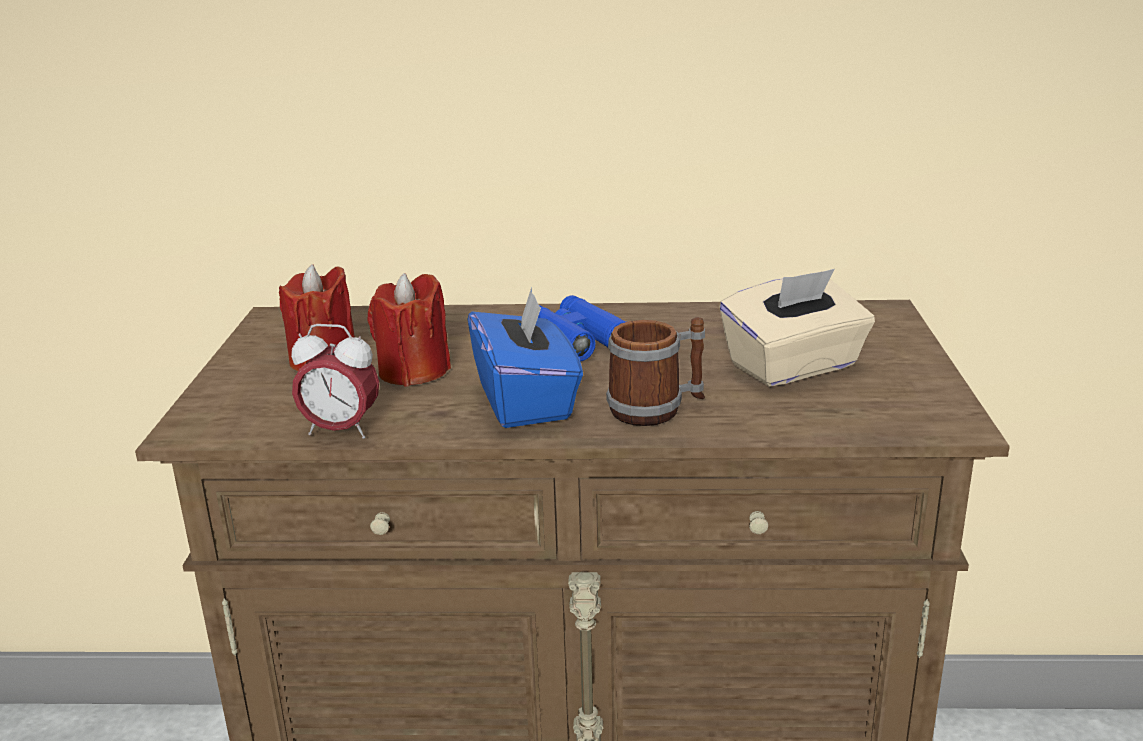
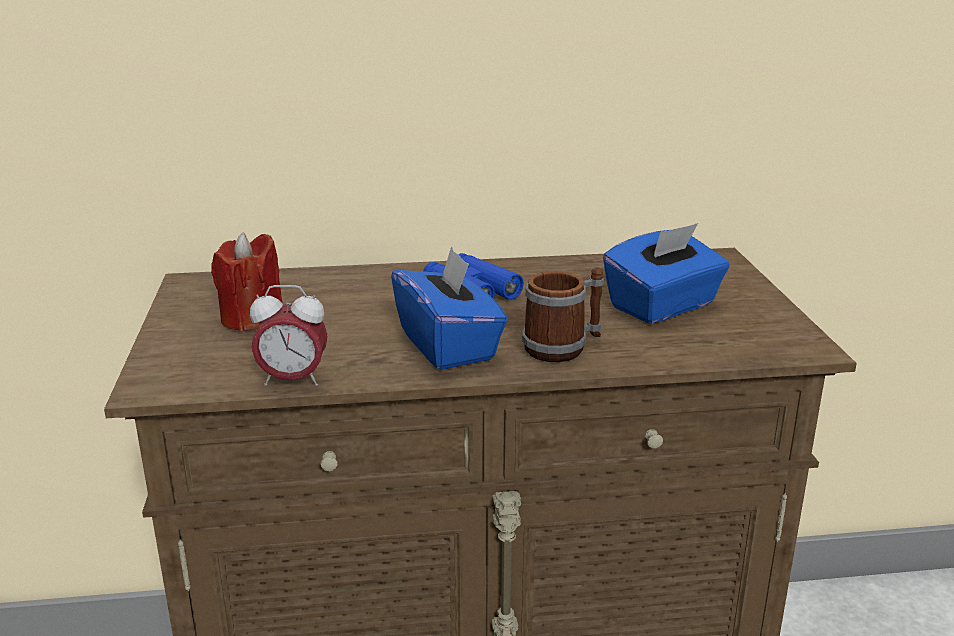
camera: 10 degrees left, 0 degrees up
red candle [368,273,451,387] -> none
beige tissue box [719,269,875,387] -> blue tissue box [603,223,730,324]

